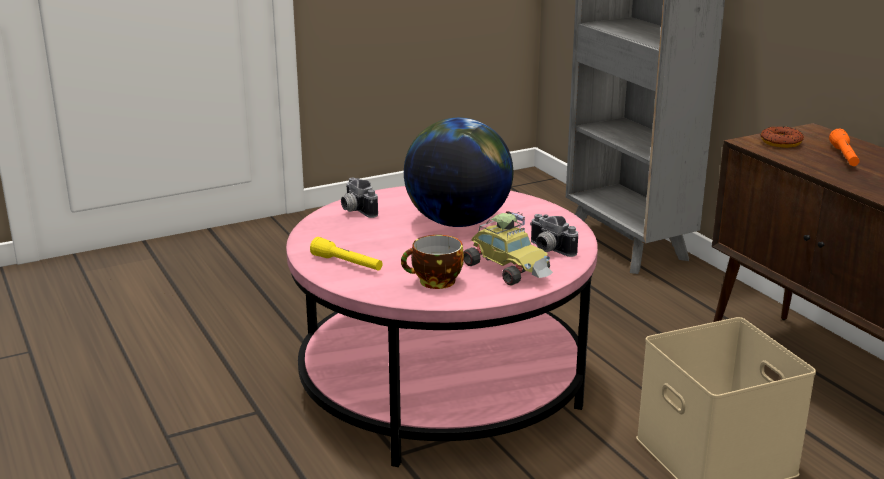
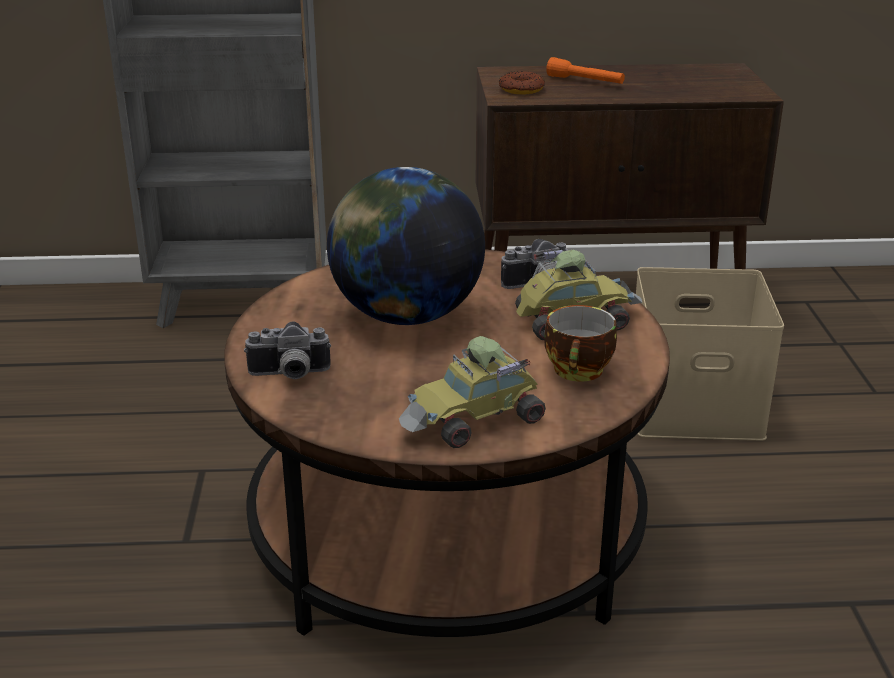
camera: 65 degrees left, 5 degrees up
pink coffee table [286,186,598,467] -> brown coffee table [224,249,670,637]
yellow flashlight [310,237,383,271] -> toy car [399,336,546,448]

